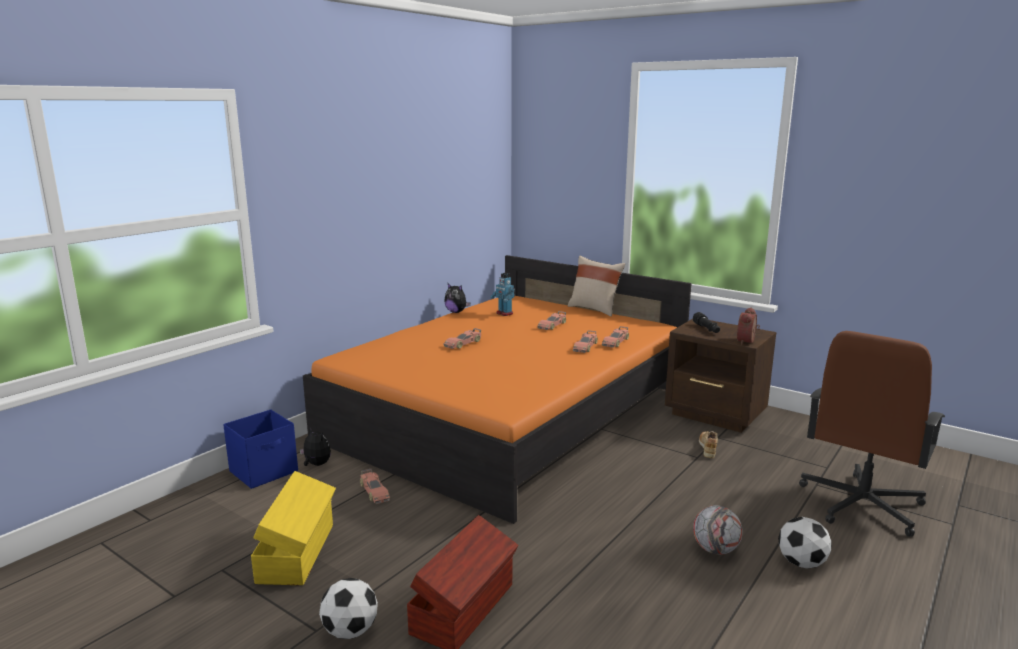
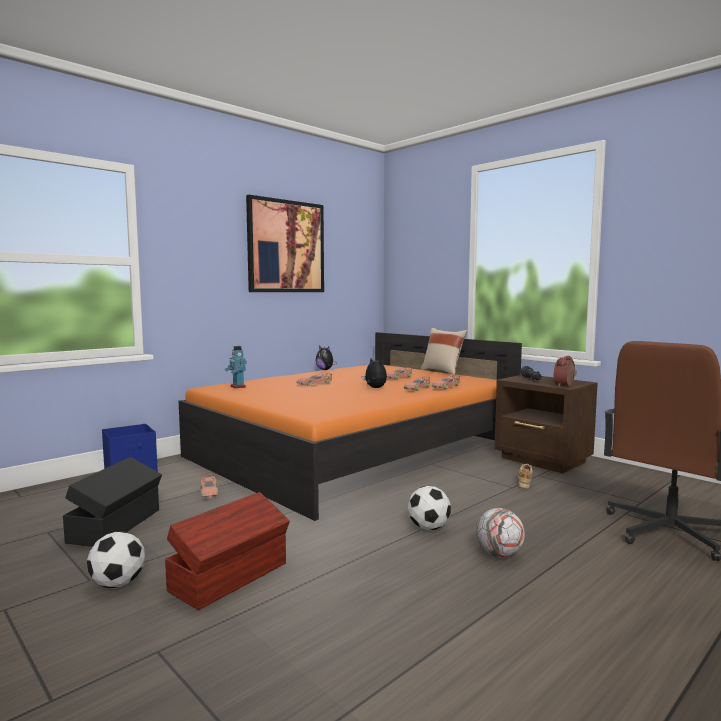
camera: 10 degrees right, 10 degrees down
yellow storage box [251,471,336,585] -> black storage box [63,457,162,547]
plush toy [299,426,331,466] -> plush toy moved to [362,358,387,388]
toy robot [490,273,515,316] -> toy robot moved to [225,346,247,388]
football [778,517,832,569] -> football moved to [408,486,451,530]
none -> picture [246,195,324,292]

